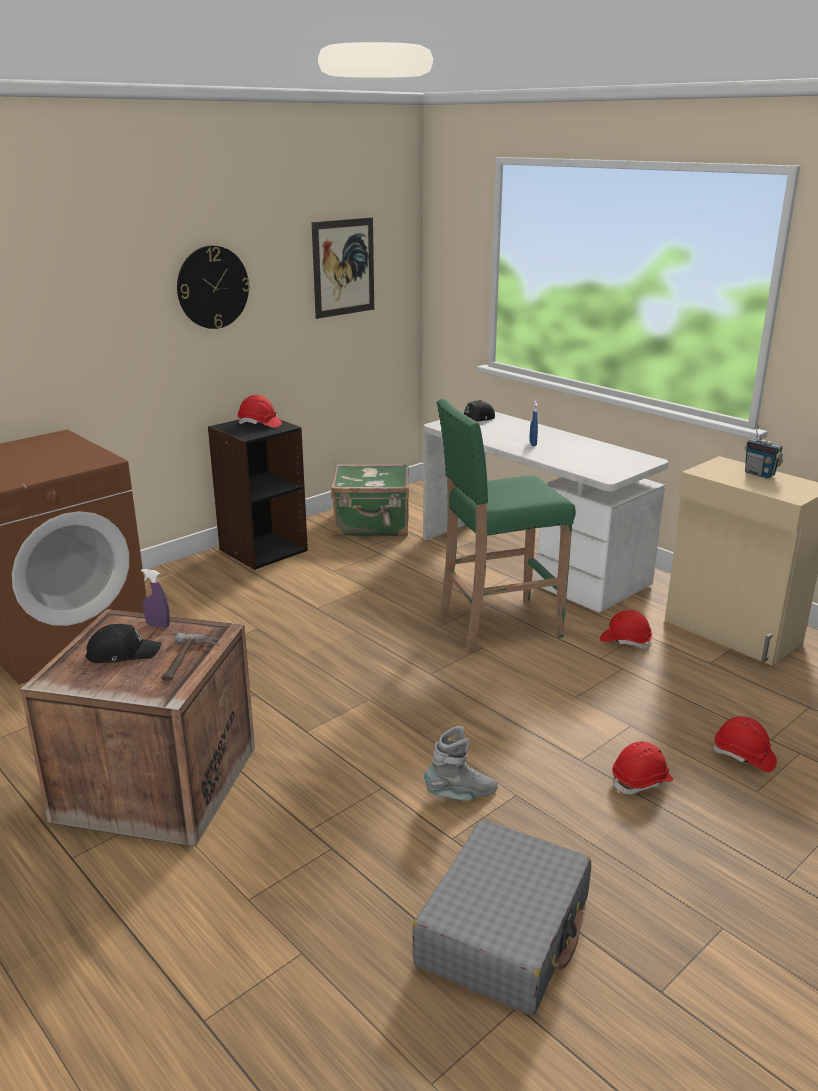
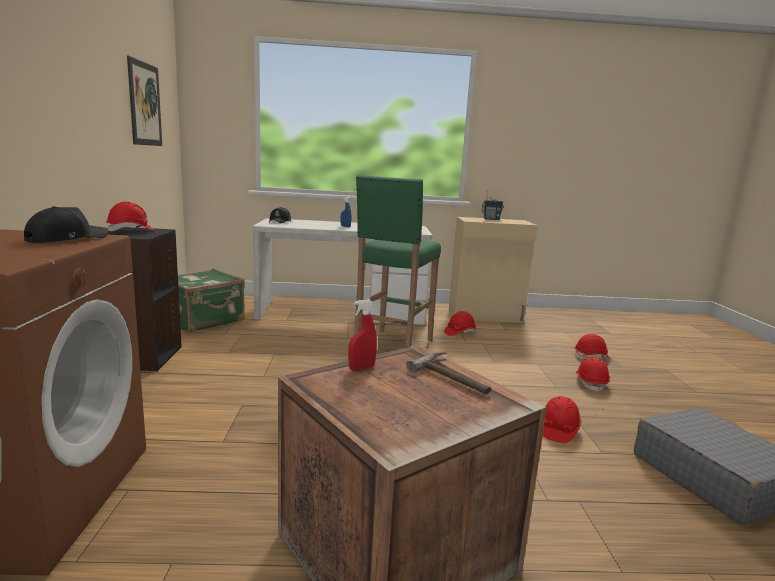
camera: 50 degrees left, 10 degrees down
black cap [85,624,162,663] -> black cap moved to [24,206,108,243]
purple spray bottle [141,569,170,628] -> red spray bottle [348,299,377,371]
wall clock [177,246,250,329] -> none
grey boot [424,726,498,800] -> red hard hat [543,396,582,443]

